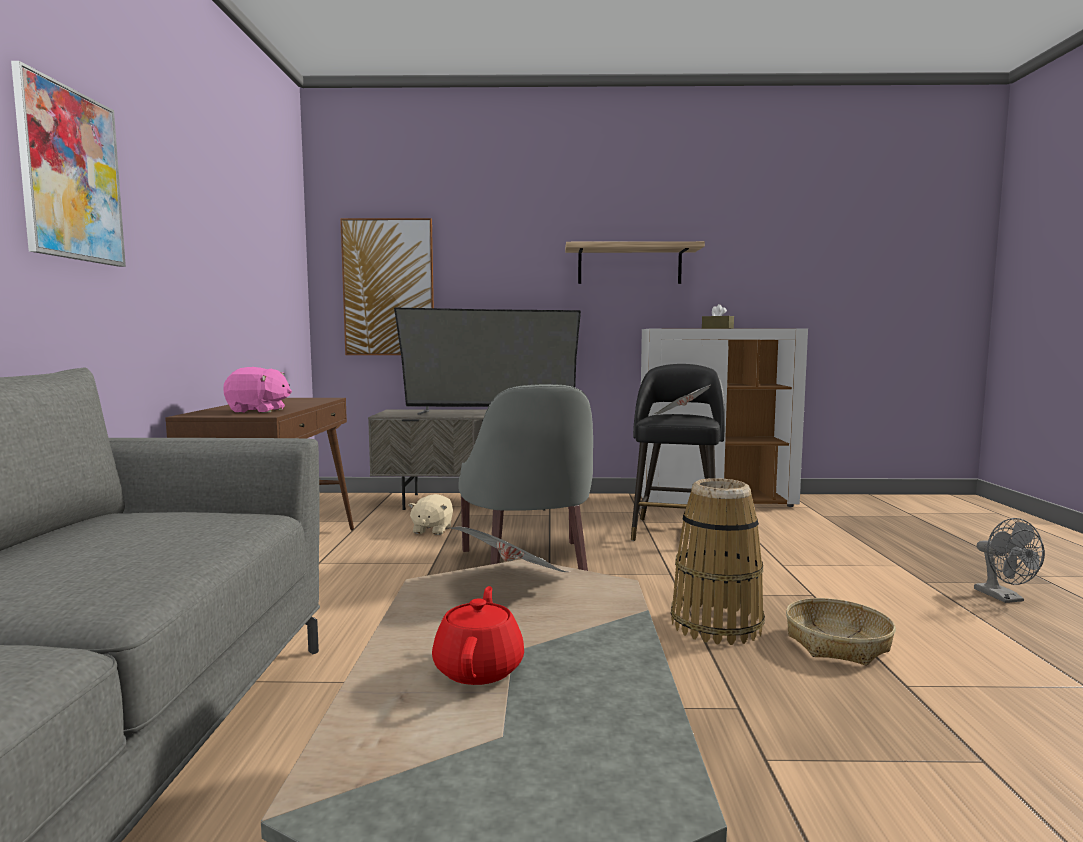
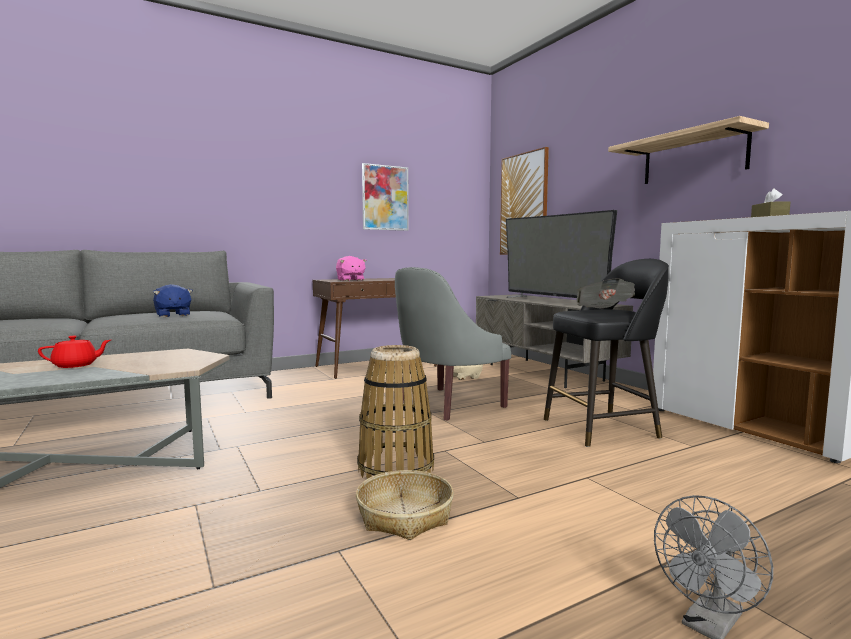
camera: 60 degrees right, 0 degrees up
picture [11,61,126,267] -> picture moved to [362,163,409,231]
newspaper [450,526,569,572] -> none
none -> blue plush toy [153,284,193,317]

